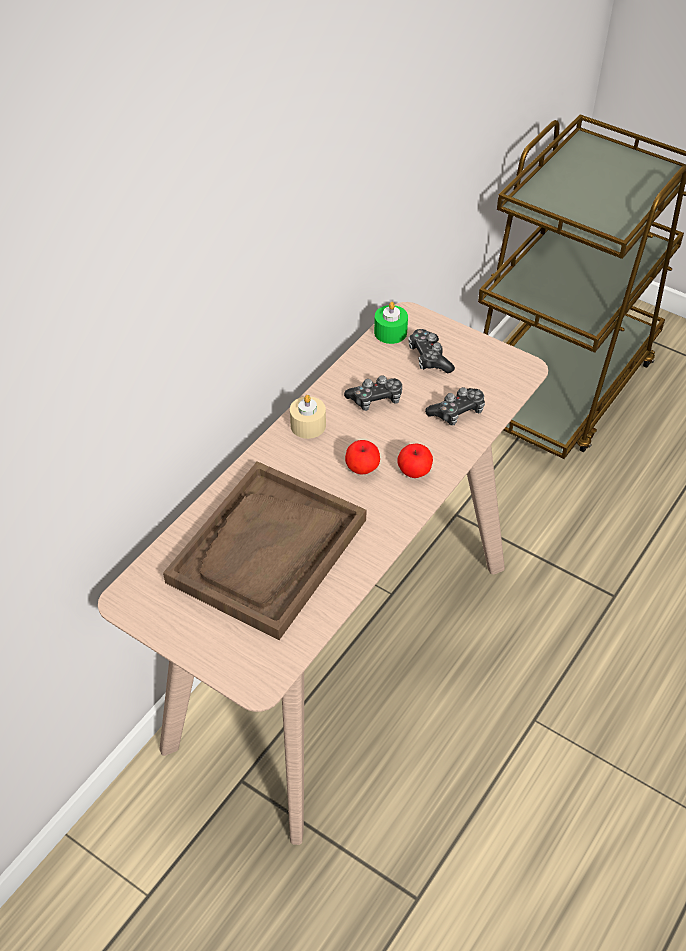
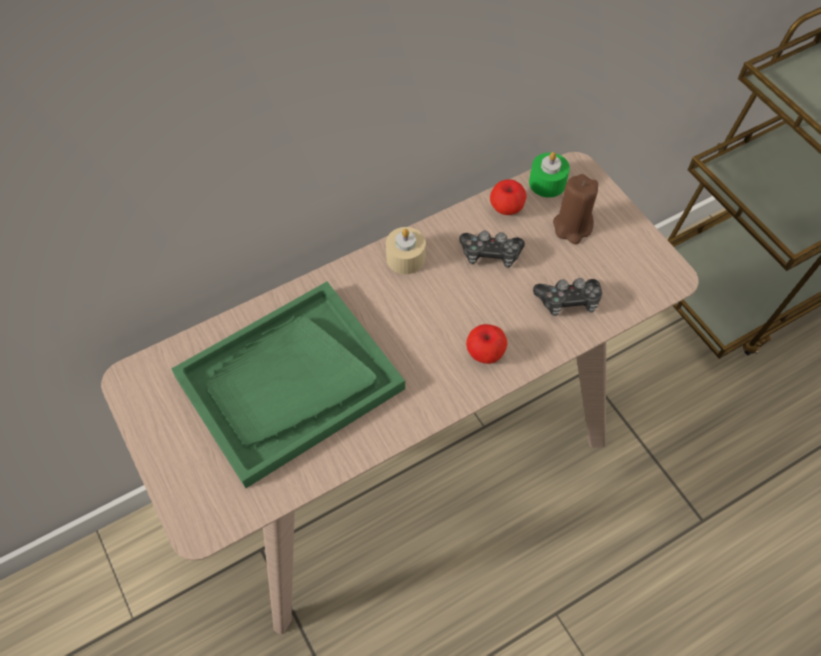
camera: 25 degrees right, 10 degrees up
brown tray [163,461,366,640] -> green tray [171,282,405,488]
apple [345,440,380,475] -> apple moved to [490,179,527,215]
game controller [408,329,455,373] -> brown candle [553,174,598,244]

